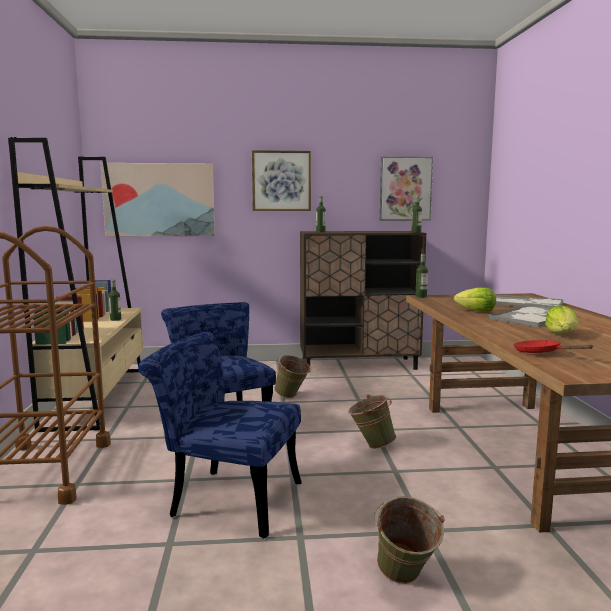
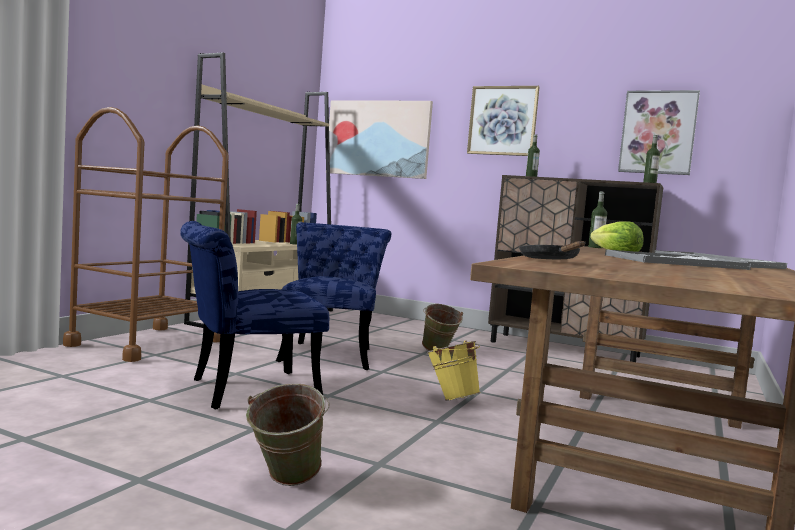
camera: 30 degrees right, 5 degrees down
blue chair [138,332,302,538] -> blue chair turned 75 degrees counterclockwise [180,221,329,409]
green bucket [348,395,396,449] -> yellow bucket [426,340,481,401]
red frying pan [513,340,593,353] -> black frying pan [519,241,585,259]
lettuce [545,305,578,333] -> none

